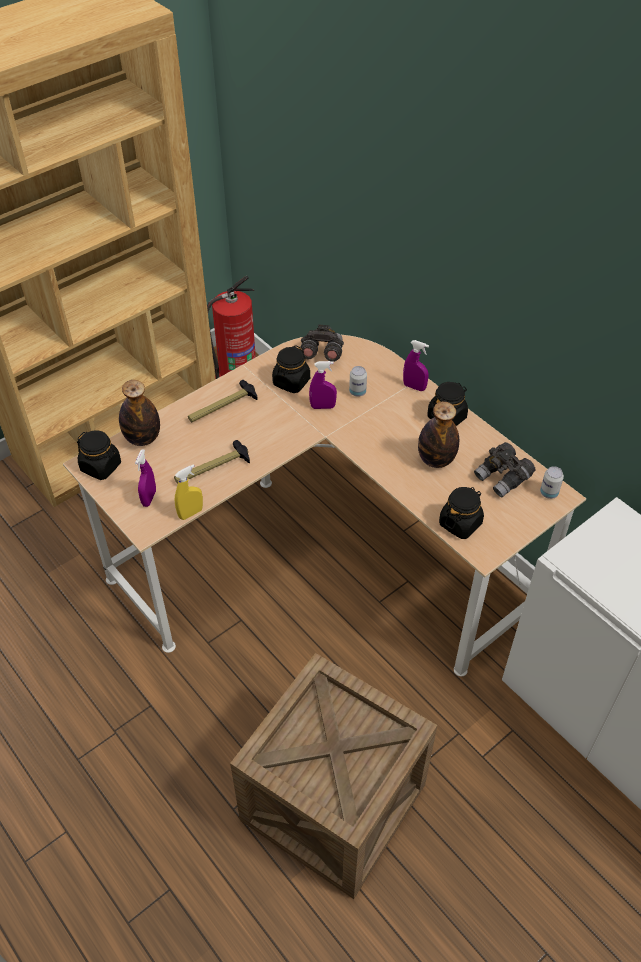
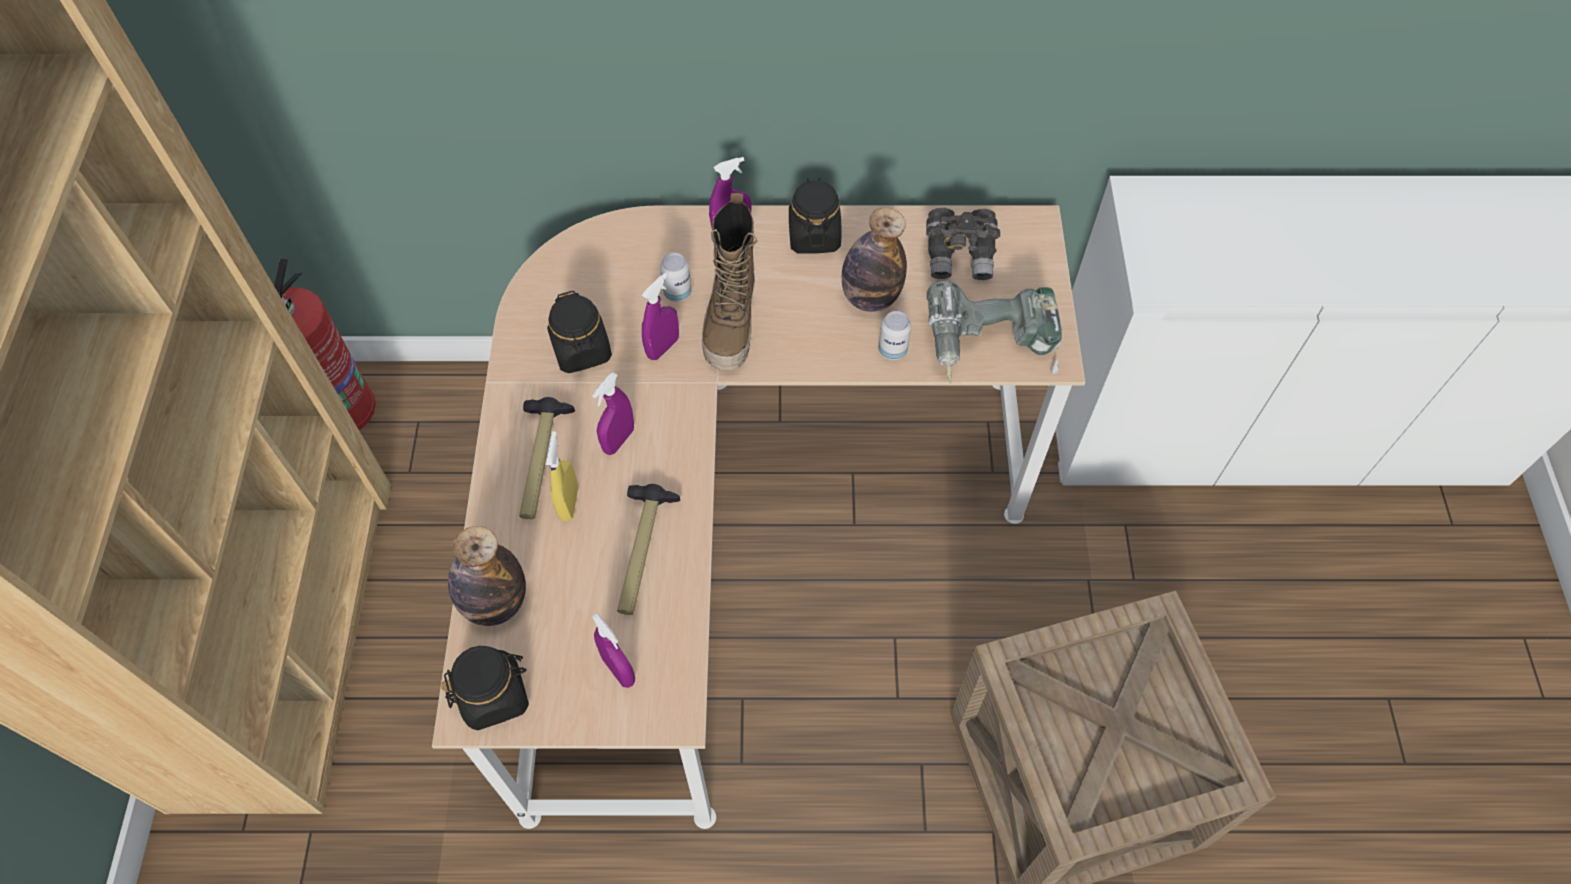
camera: 50 degrees left, 10 degrees up
yellow spray bottle [175,465,203,520] -> yellow spray bottle moved to [546,431,578,521]
grey binoculars [301,324,344,362] -> none
black jar [439,487,484,539] -> power drill [927,281,1063,384]
can [540,466,564,499] -> can moved to [879,311,911,360]
none -> purple spray bottle [592,372,634,455]
none -> boot [702,193,757,370]

